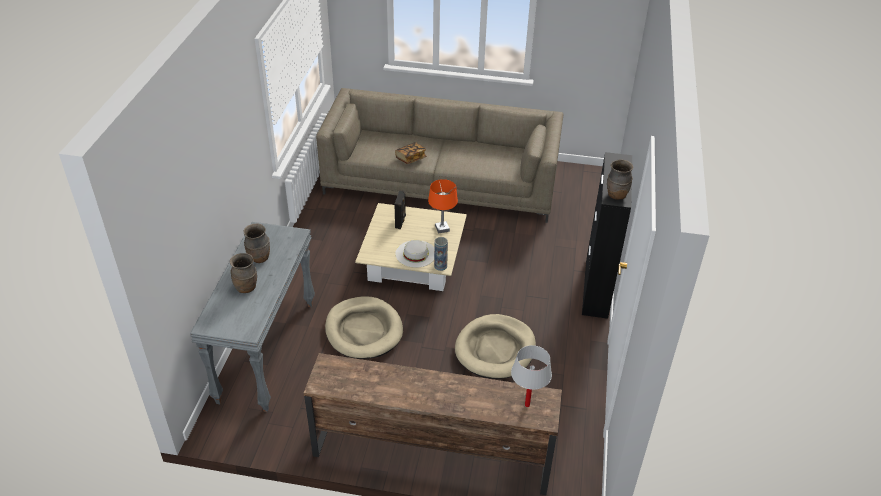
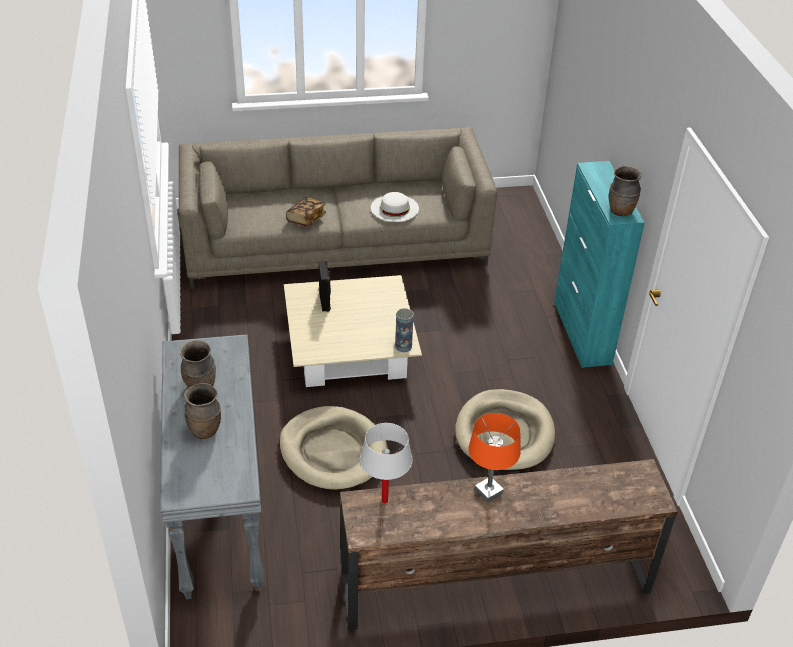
camera: 20 degrees left, 0 degrees up
white hat [395,240,434,268] -> white hat moved to [371,192,419,222]
orange table lamp [428,179,458,234] -> orange table lamp moved to [468,413,520,503]
white table lamp [511,345,552,407] -> white table lamp moved to [360,423,413,504]
black cabinet [582,152,632,319] -> turquoise cabinet [554,161,645,368]

